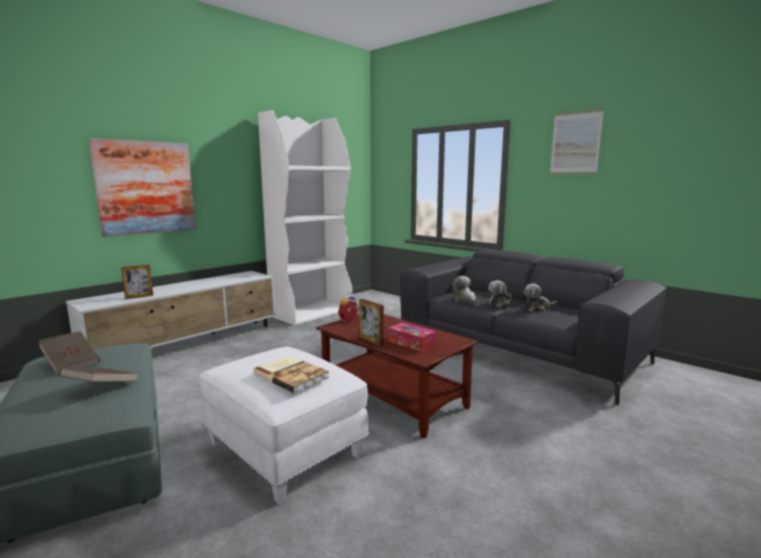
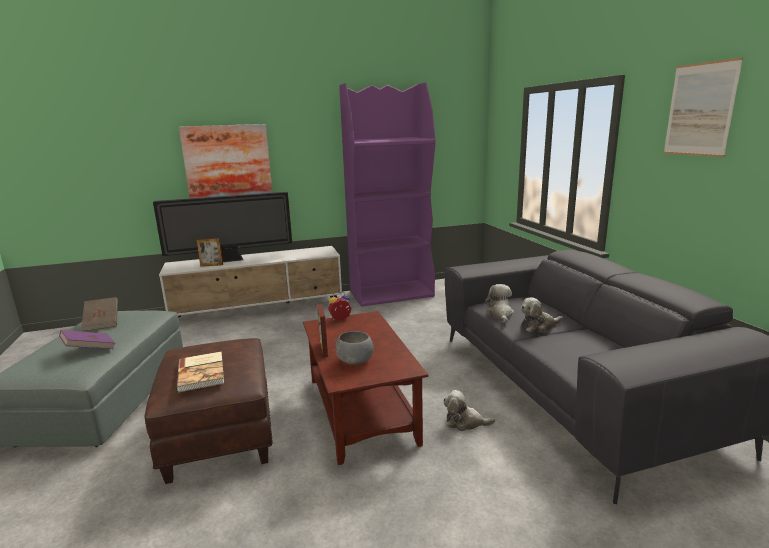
camera: 30 degrees right, 5 degrees up
brown book [59,368,139,382] -> purple book [59,330,115,349]
white ottoman [199,347,369,505] -> brown ottoman [144,338,273,484]
white bookcase [258,110,352,326] -> purple bookcase [339,82,435,307]
tissue box [388,323,436,352] -> grey bowl [335,331,374,364]
plush toy [524,284,557,312] -> plush toy moved to [444,390,495,431]
none -> television [153,192,292,262]

